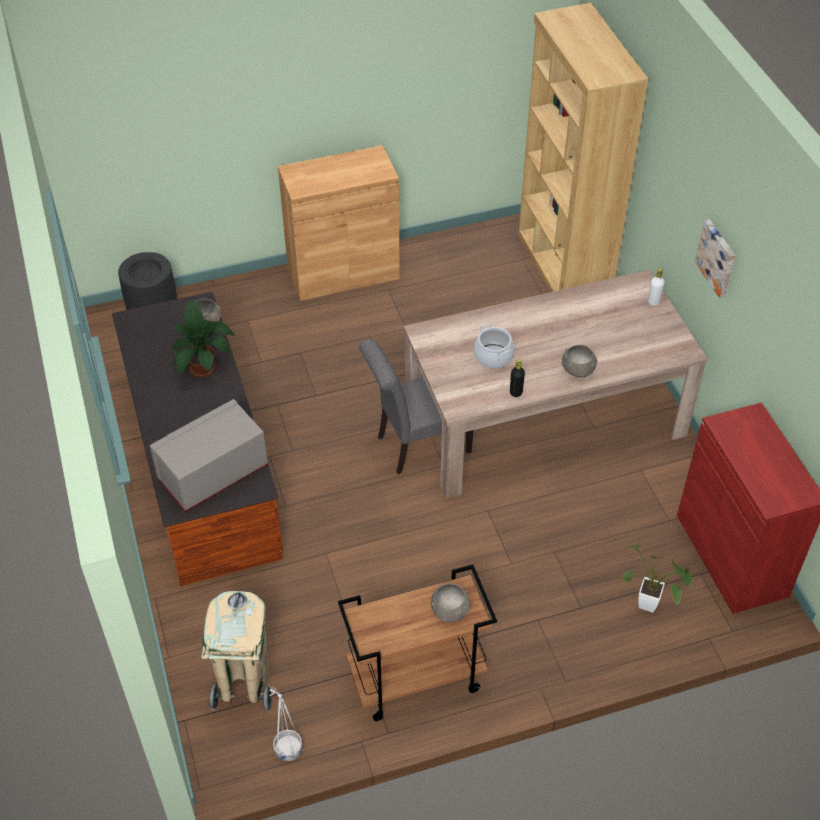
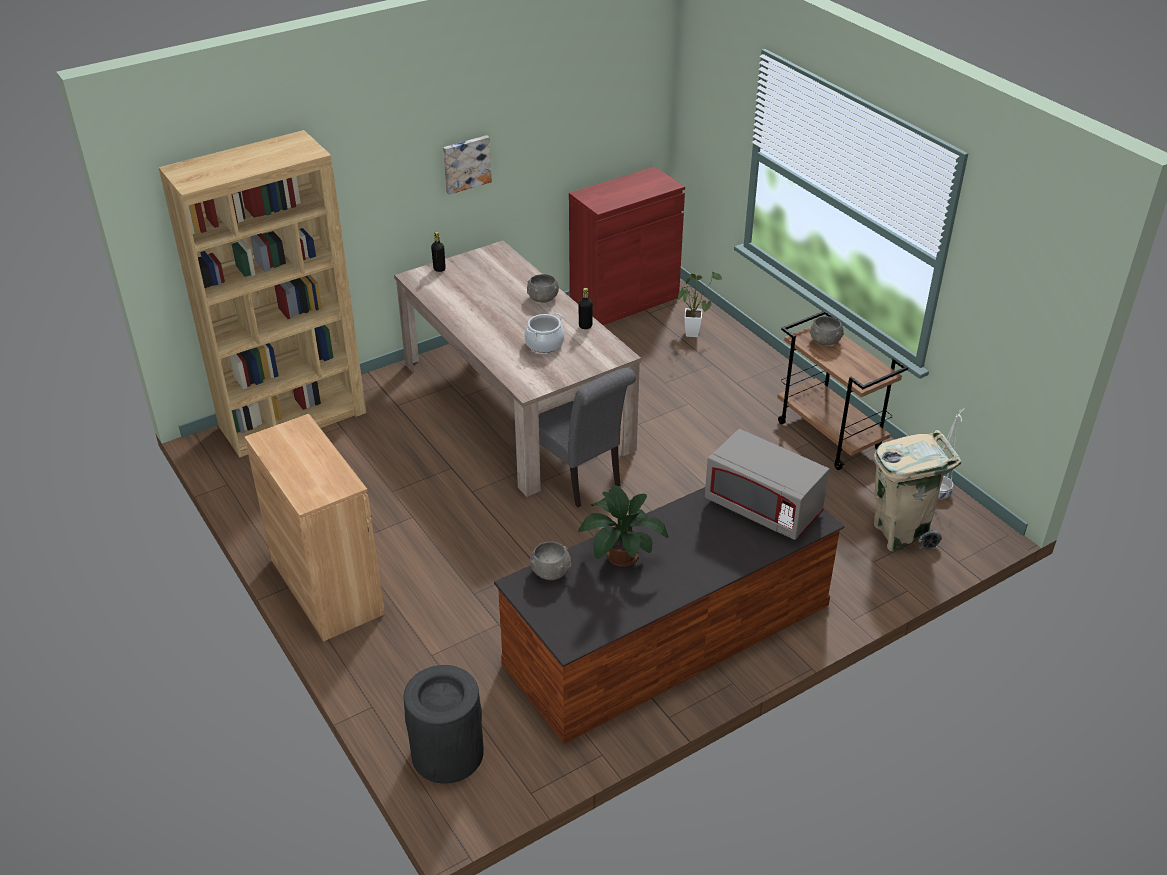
camera: 105 degrees left, 10 degrees down
white bottle [648,268,665,306] -> black bottle [431,232,446,272]

